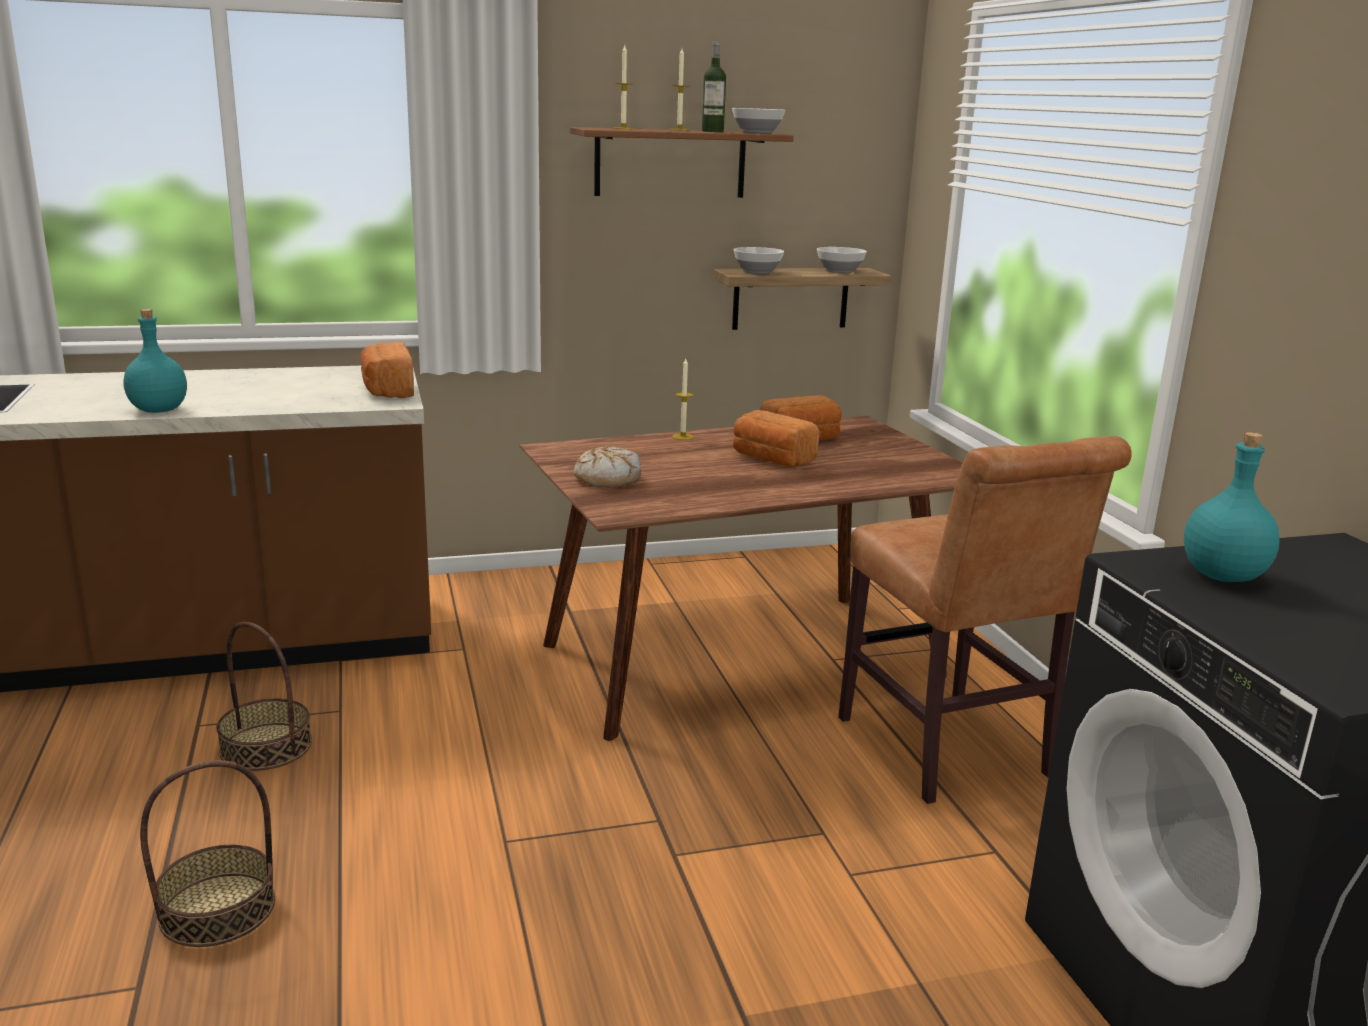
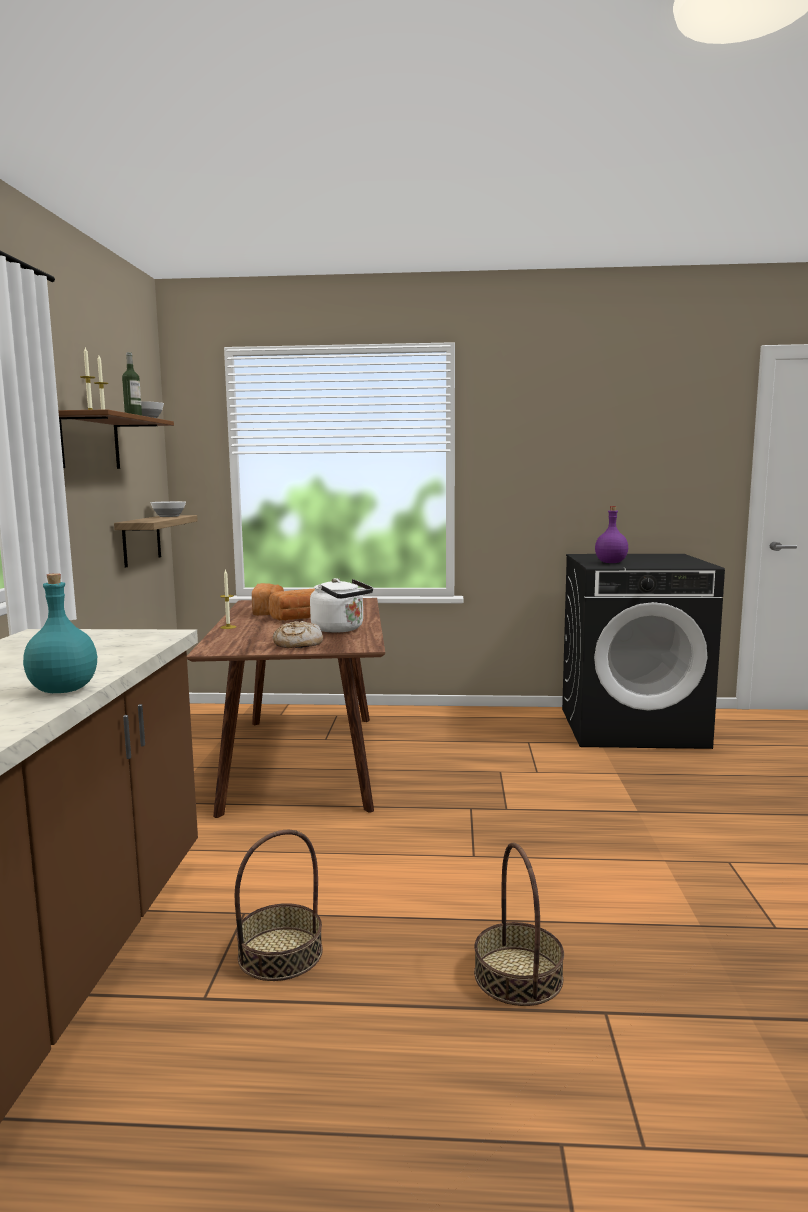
camera: 70 degrees left, 10 degrees down
bread [360,341,414,398] -> none
bowl [734,247,784,274] -> none
brown chair [838,436,1132,804] -> none
turquoise bottle [1184,432,1280,582] -> purple bottle [595,506,628,563]
none -> white kettle [310,578,373,633]

